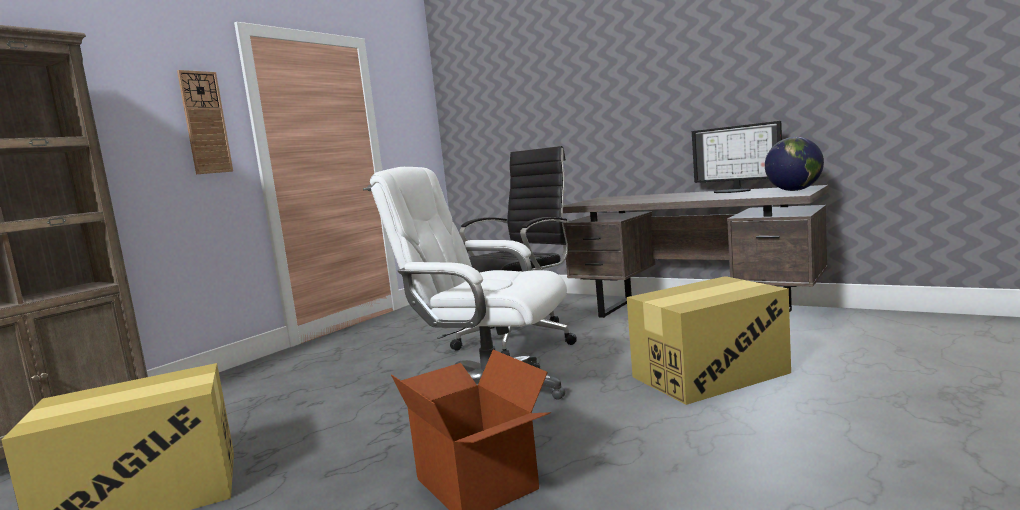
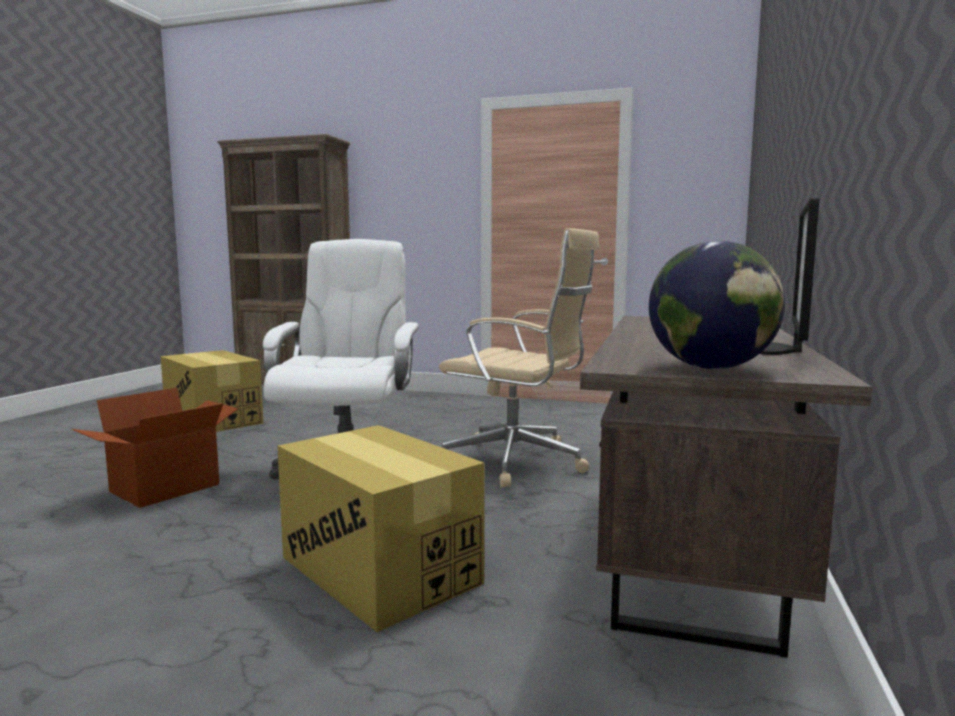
camera: 70 degrees right, 0 degrees up
wall clock [177,70,233,174] -> none
black office chair [450,146,577,356] -> beige office chair [439,228,600,487]

